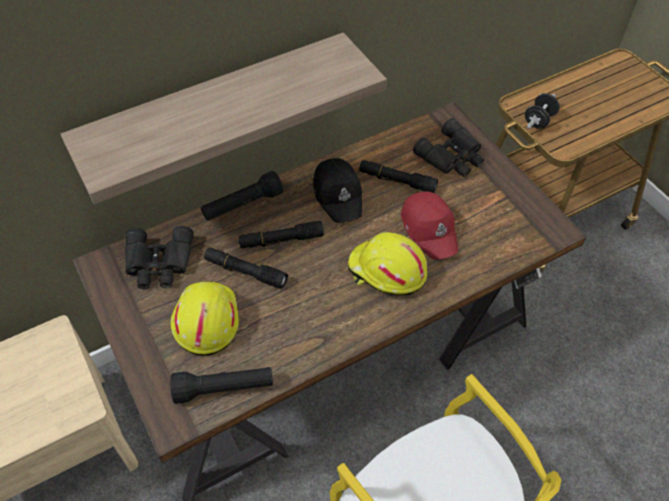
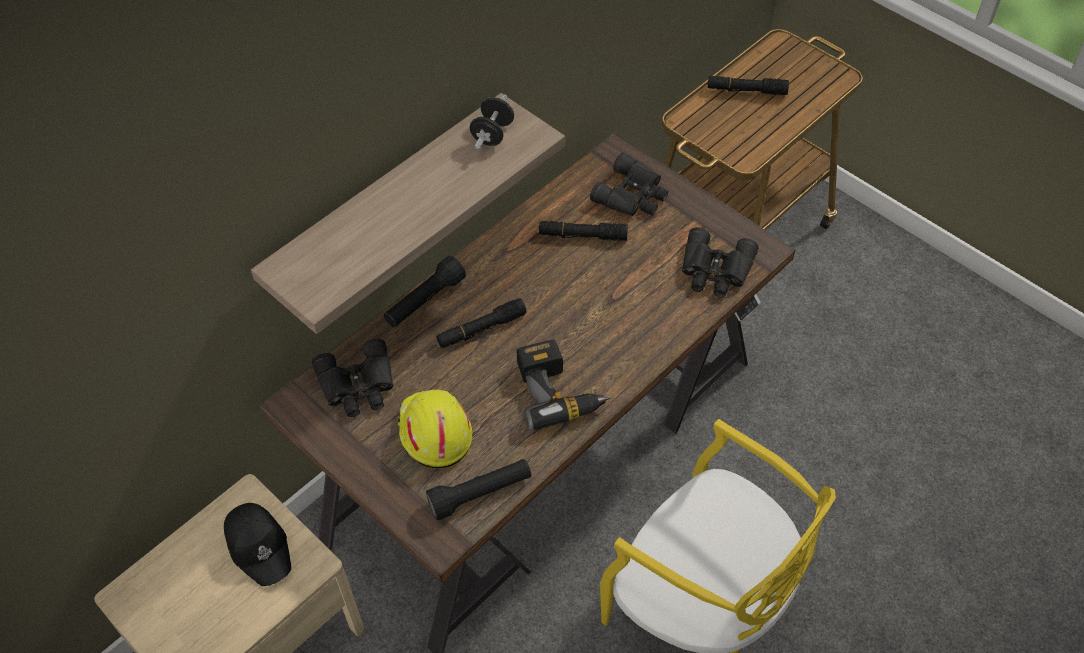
camera: 15 degrees left, 0 degrees up
black flashlight [204,248,288,289] -> black flashlight moved to [708,76,789,95]
black cap [313,158,362,223] -> black cap moved to [224,503,291,586]
yellow hard hat [348,232,427,296] -> none
red cap [401,191,458,259] -> none
black dumbbell [525,93,560,129] -> black dumbbell moved to [470,94,514,149]
none -> power drill [517,340,611,430]
none -> black binoculars [682,227,758,297]

